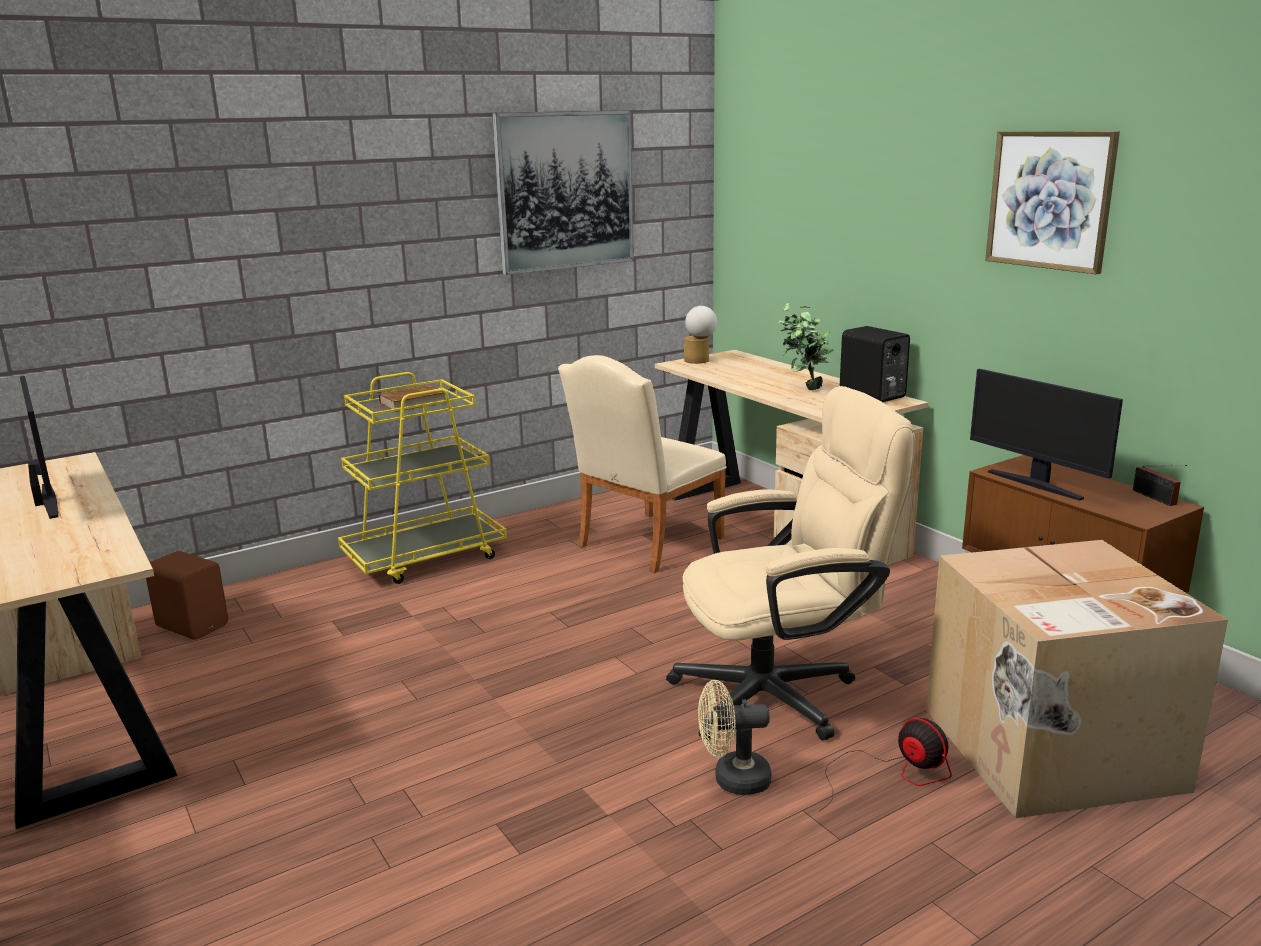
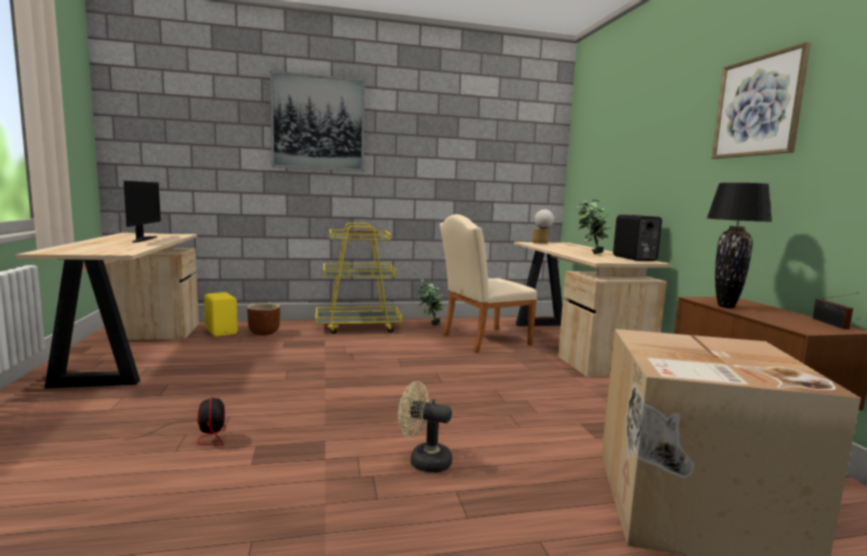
camera: 20 degrees right, 10 degrees down
brown speaker [146,551,228,640] -> yellow speaker [204,292,238,337]
picture [492,110,634,275] -> picture moved to [270,71,365,171]
beige office chair [666,386,915,740] -> none
fan [819,718,952,811] -> fan moved to [125,397,226,445]
monitor [970,369,1123,501] -> black table lamp [707,183,772,308]
none -> brown planter [247,303,280,335]
none -> potted plant [417,279,445,325]

